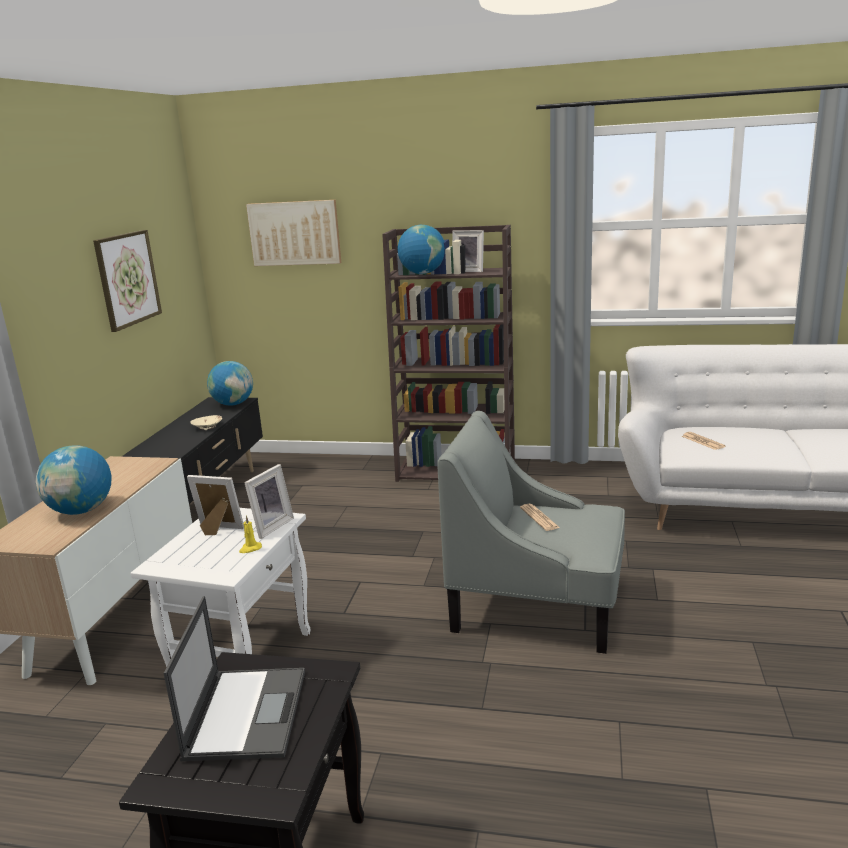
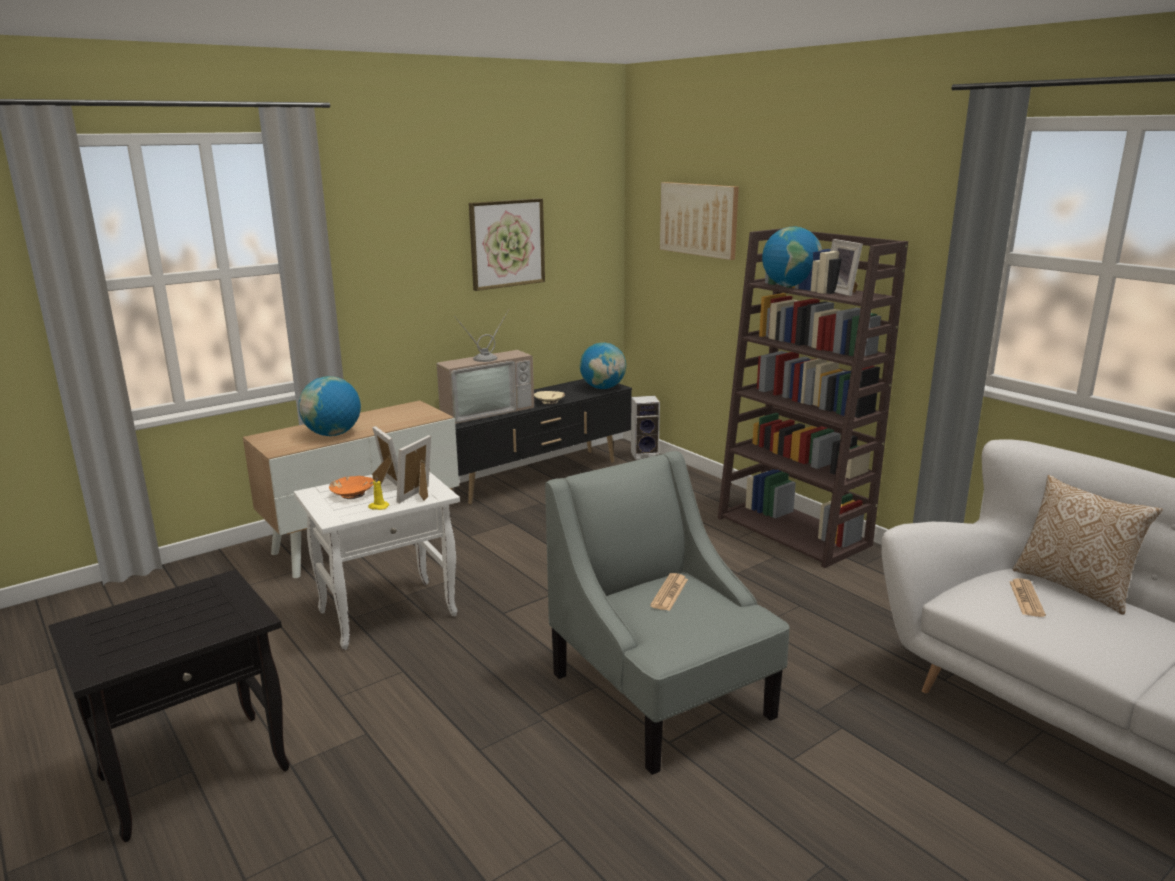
camera: 40 degrees right, 0 degrees up
laptop [163,596,305,761] -> none
picture frame [244,464,294,539] -> picture frame turned 135 degrees clockwise [396,435,431,503]
none -> orange bowl [329,476,374,499]
none -> television [437,309,534,424]
none -> speaker [631,396,660,460]
none -> pillow [1013,475,1163,615]

